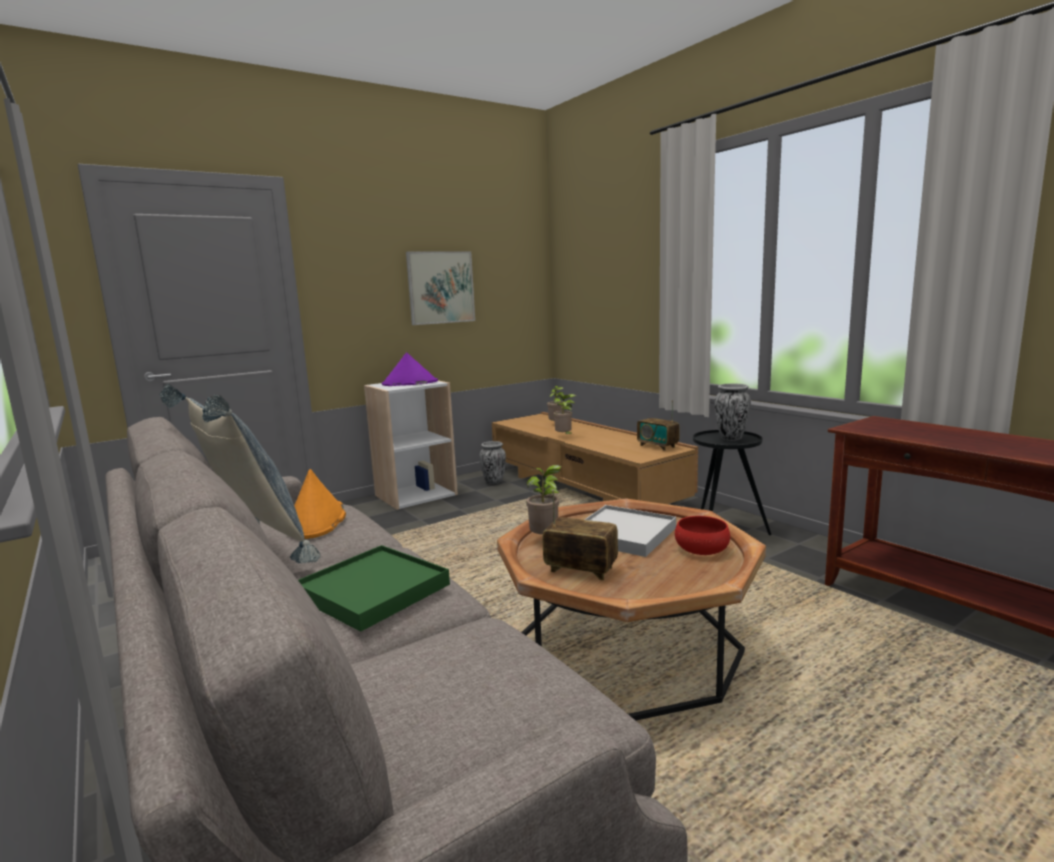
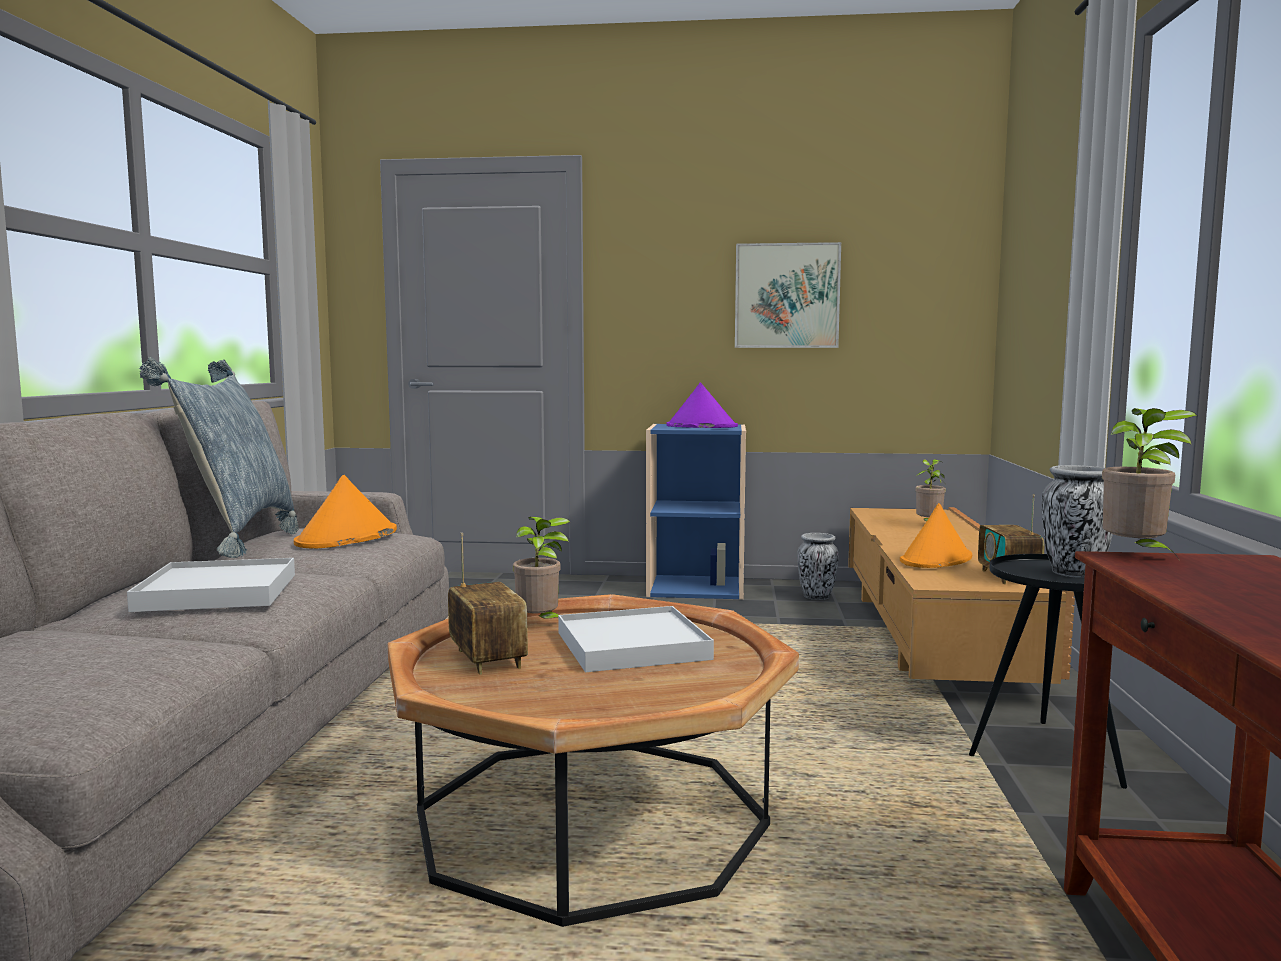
camera: 40 degrees right, 5 degrees down
green tray [298,545,450,632] -> white tray [127,558,295,612]
white bookcase [364,380,458,510] -> blue bookcase [646,424,746,599]
potted plant [553,394,576,434] -> potted plant moved to [1102,408,1197,558]
red bowl [675,516,730,555] -> none
none -> orange hat [900,503,972,568]

